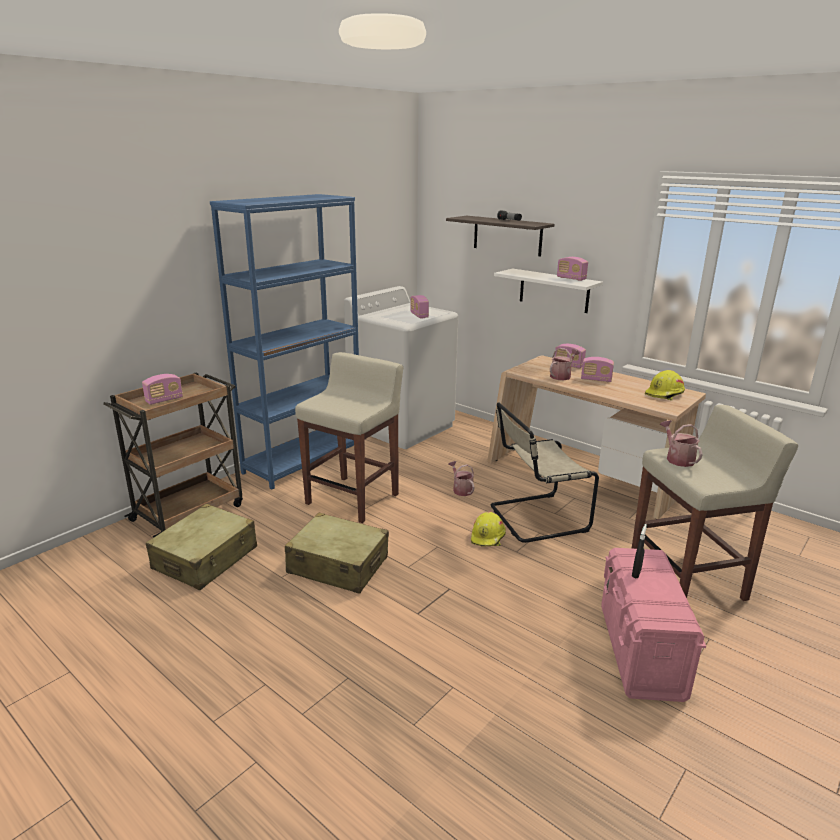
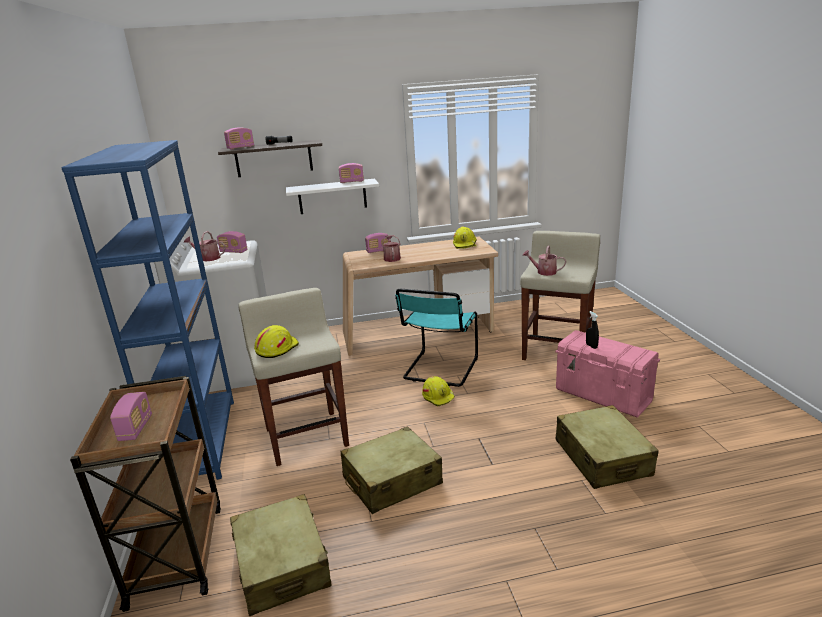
camera: 50 degrees left, 0 degrees up
watering can [448,461,474,496] -> watering can moved to [184,231,226,261]
beige chair [491,402,599,543] -> turquoise chair [395,289,478,387]
radio [581,357,614,382] -> radio moved to [224,127,254,149]
none -> yellow hard hat [254,325,299,358]
none -> beige suitcase [555,405,659,489]

